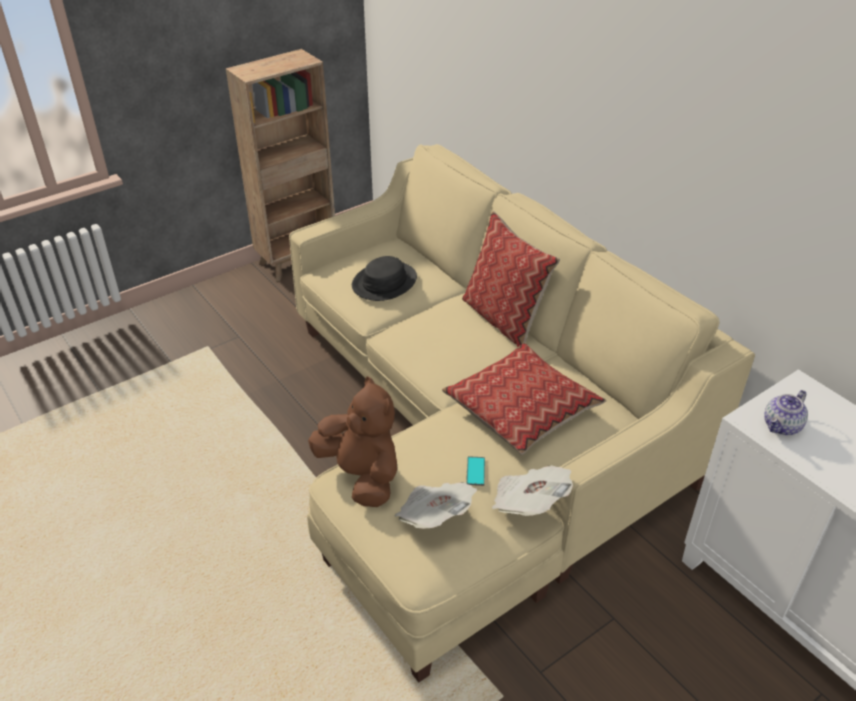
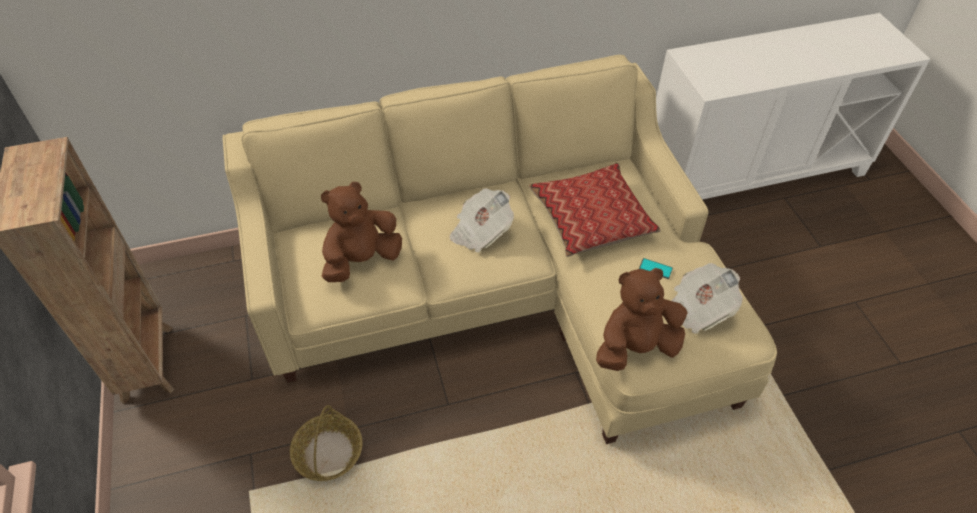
camera: 70 degrees left, 10 degrees up
black hat [352,256,417,301] -> brown plush toy [321,182,402,282]
pillow [462,211,560,347] -> none
newspaper [492,465,573,516] -> newspaper moved to [449,188,514,253]
teapot [764,390,808,435] -> none
none -> basket [290,405,363,481]

